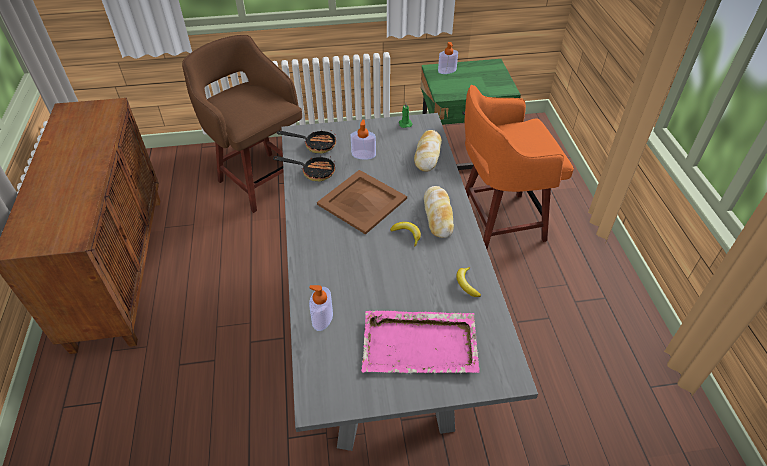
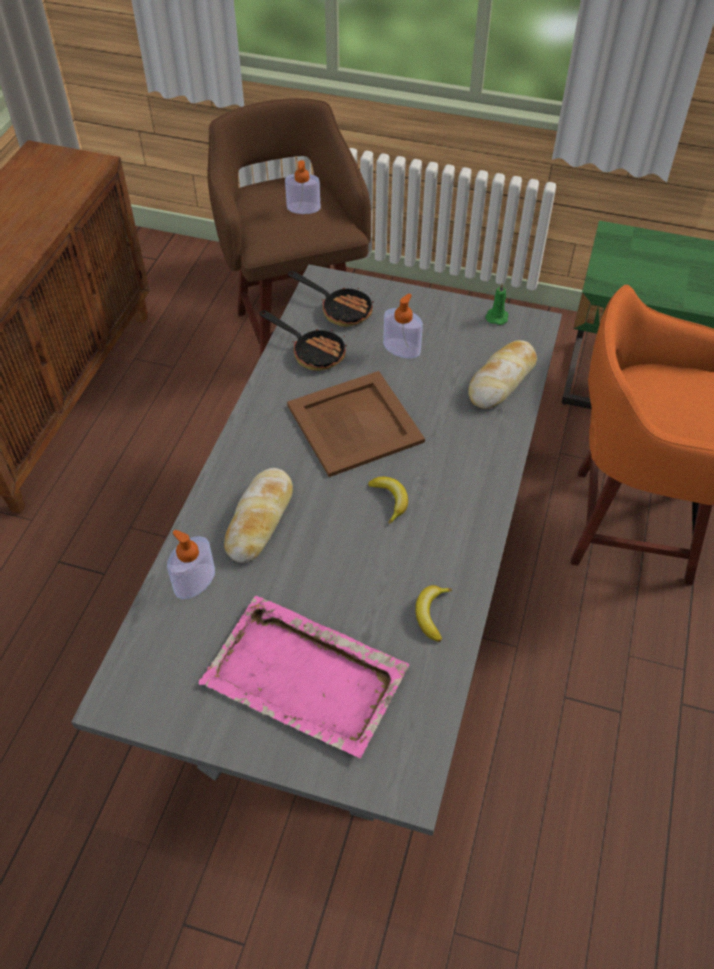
camera: 25 degrees right, 5 degrees up
bread [424,186,454,238] -> bread moved to [224,468,293,563]
soap dispenser [438,42,458,74] -> soap dispenser moved to [285,160,321,214]

